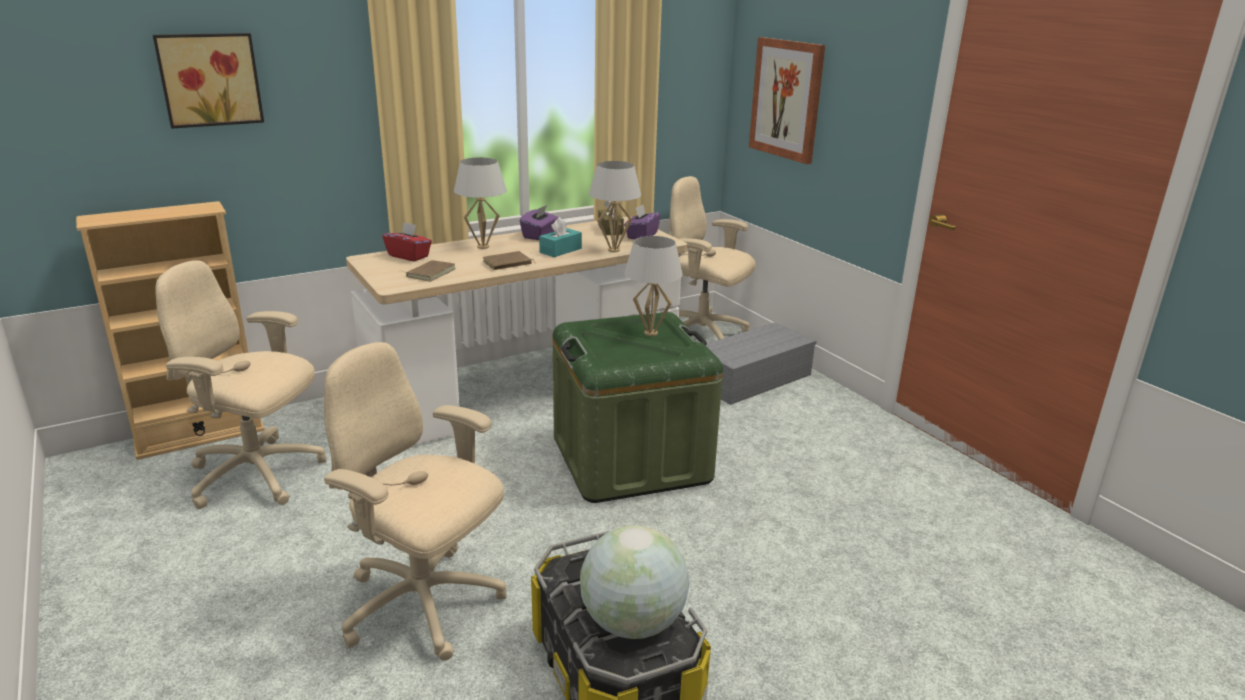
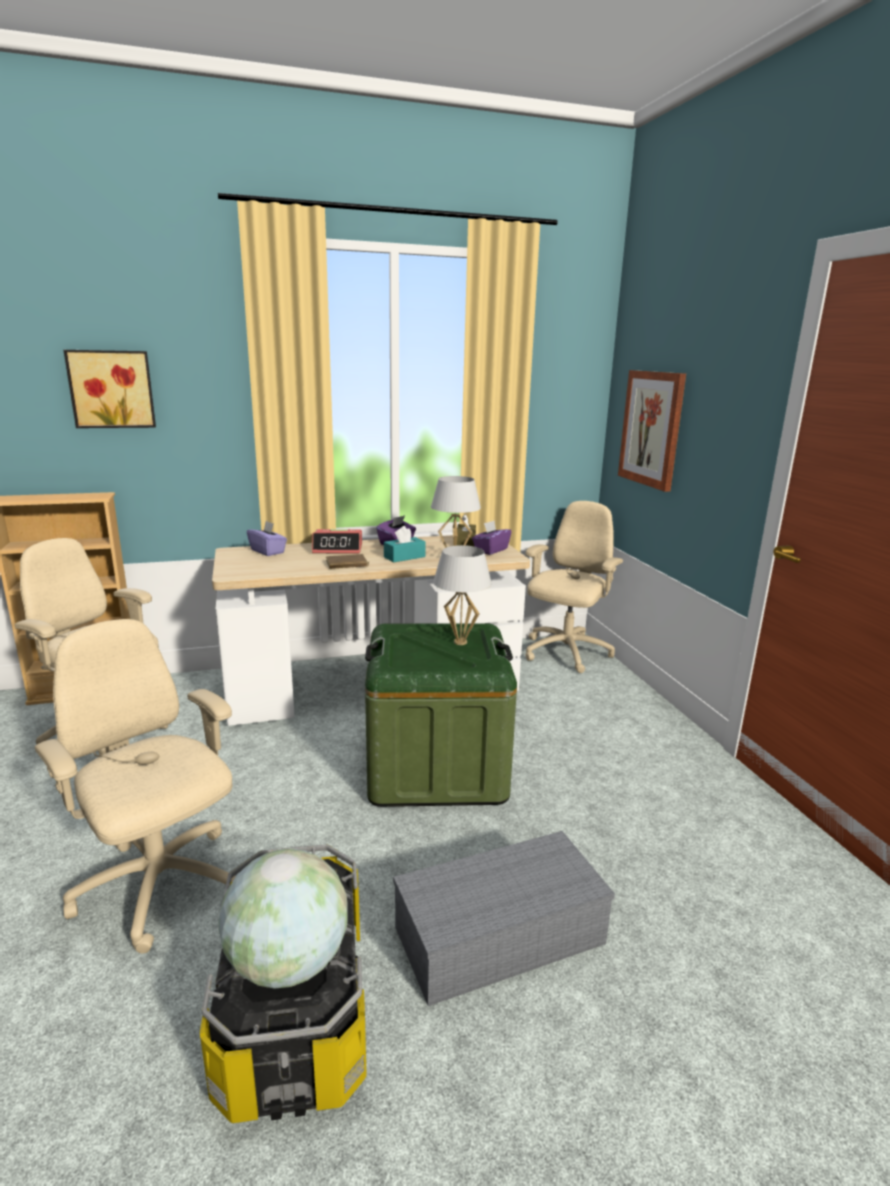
camera: 15 degrees right, 5 degrees down
red tissue box [382,222,432,262] -> purple tissue box [247,521,287,556]
brown book [398,260,456,282] -> none
white table lamp [454,157,507,249] -> alarm clock [312,529,362,554]
beige office chair [669,176,756,340] -> beige office chair turned 75 degrees clockwise [525,501,623,673]
grey storage box [706,323,817,405] -> grey storage box moved to [393,831,615,1006]

